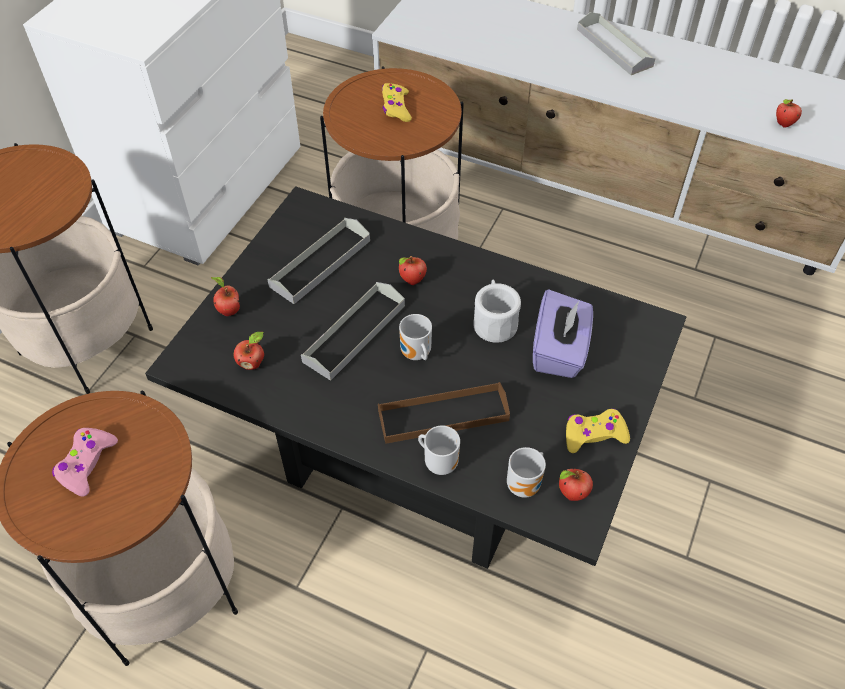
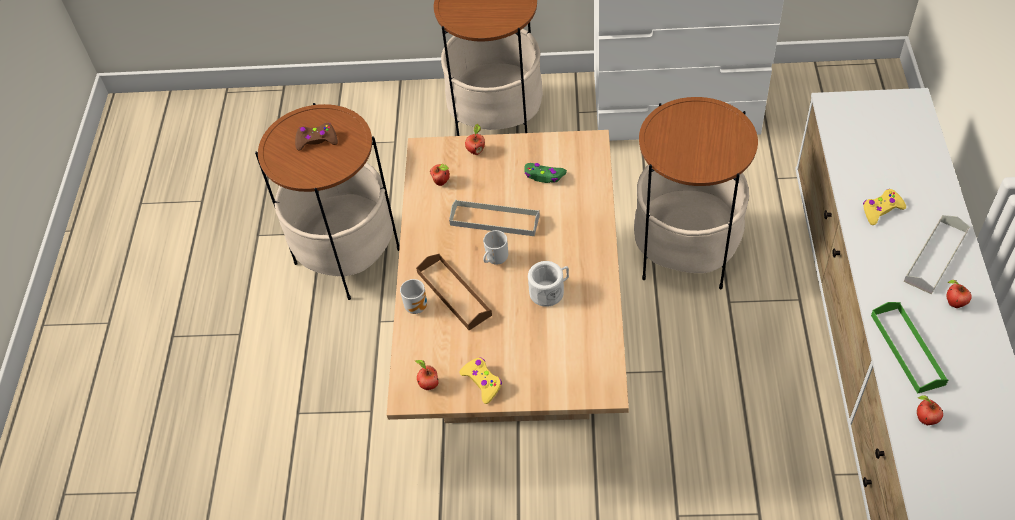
camera: 70 degrees right, 0 degrees up
pink game controller [52,428,118,497] -> brown game controller [295,123,338,151]
black coffee table [145,186,687,569] -> beige coffee table [387,130,629,423]
grey tray [267,218,370,304] -> green game controller [524,163,567,183]
yellow game controller [382,83,412,122] -> yellow game controller moved to [863,189,906,225]
apple [399,256,427,285] -> apple moved to [947,280,972,308]
mug [507,447,546,498] -> none
purple tissue box [533,289,593,378] -> none
none -> green tray [871,302,948,394]

